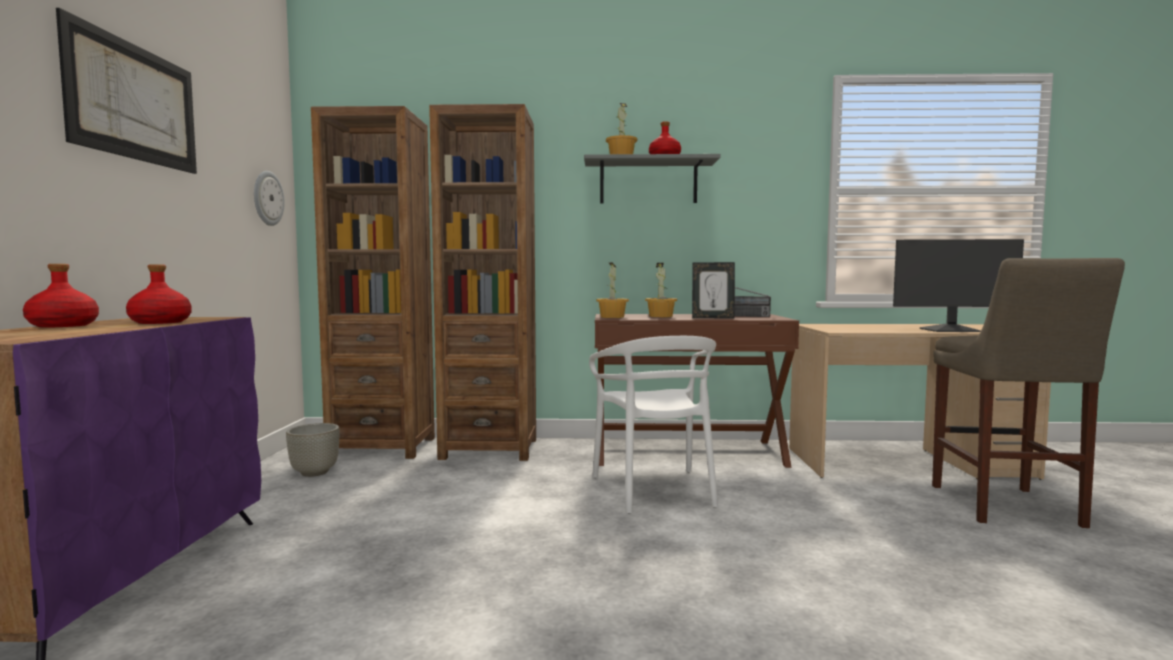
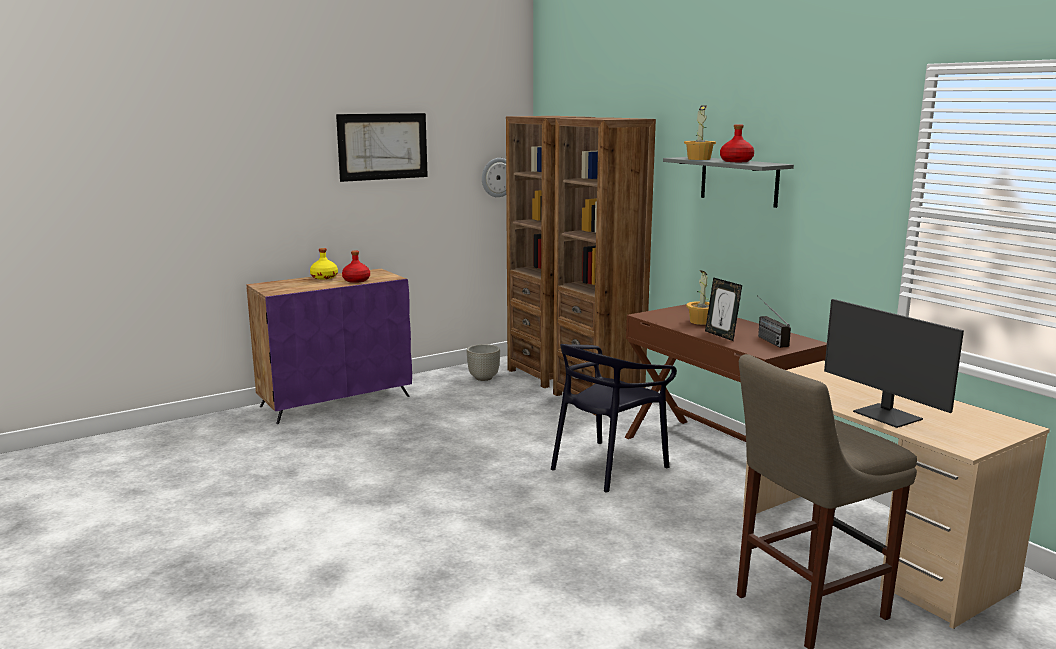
camera: 55 degrees right, 10 degrees up
red bottle [23,264,99,328] -> yellow bottle [310,248,338,279]
white chair [589,336,718,514] -> black chair [551,344,677,493]
potted plant [596,263,629,318] -> none

